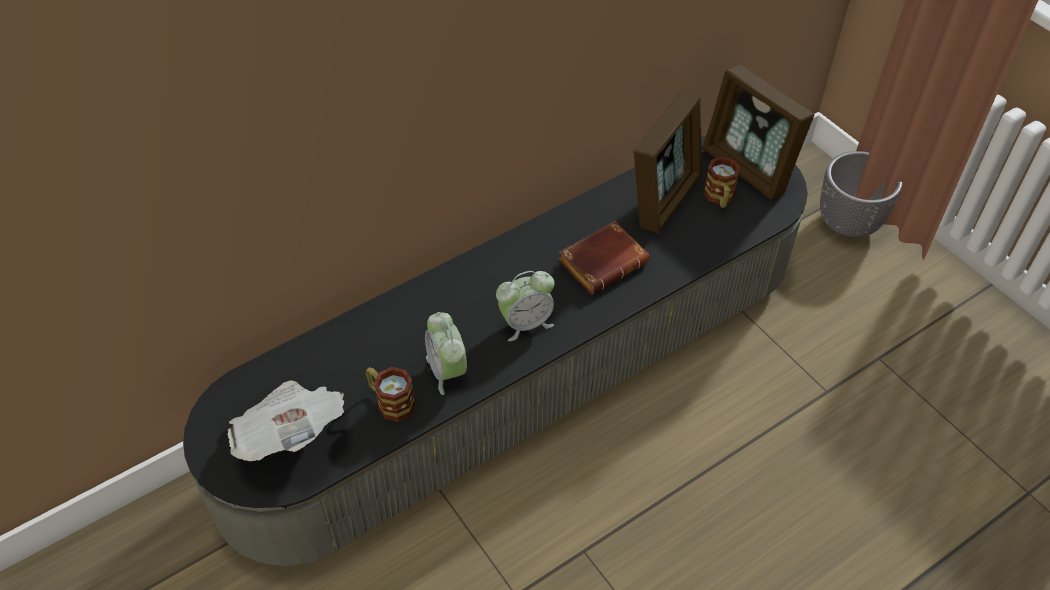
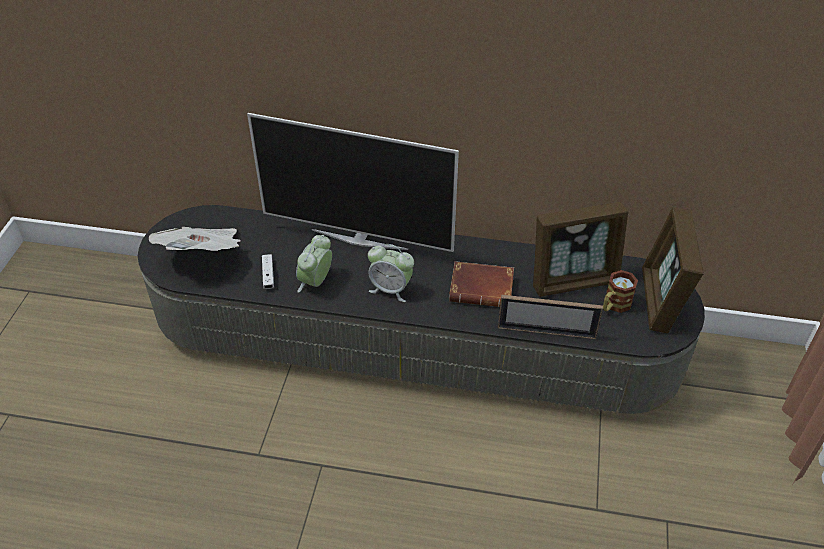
camera: 45 degrees right, 5 degrees down
mug [366,367,415,422] -> white game controller [262,254,274,289]
grey planter [820,151,903,237] -> none
none -> television [247,113,459,252]
none -> picture frame [498,295,603,339]

